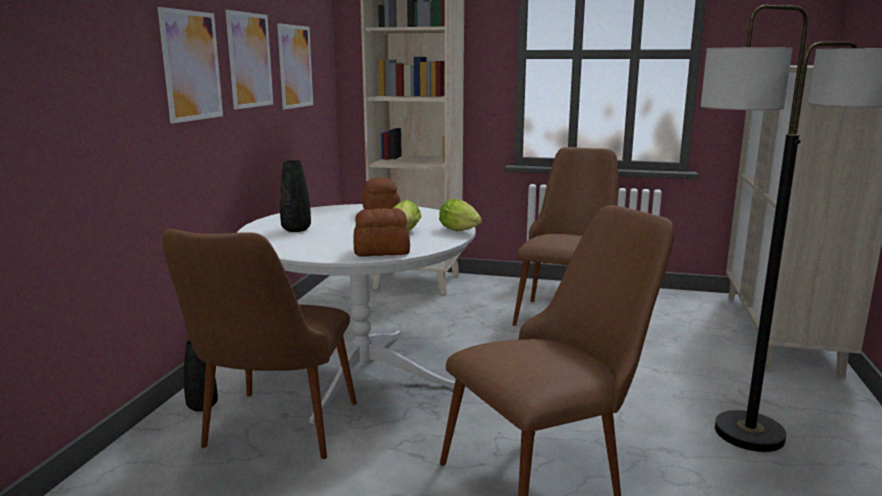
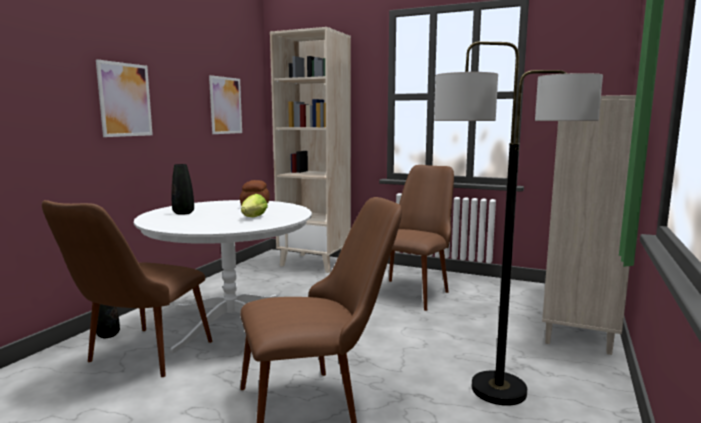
camera: 10 degrees right, 5 degrees down
picture [225,10,273,109] -> none
bread [354,208,410,257] -> none
lettuce [439,199,482,231] -> none

